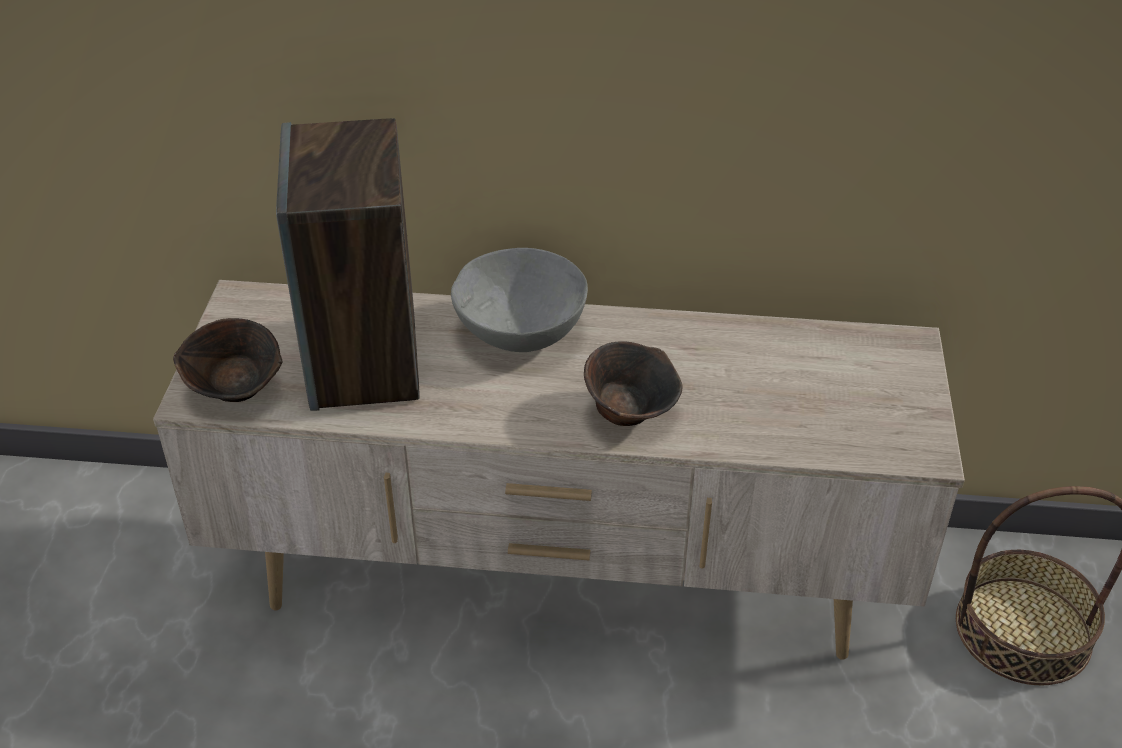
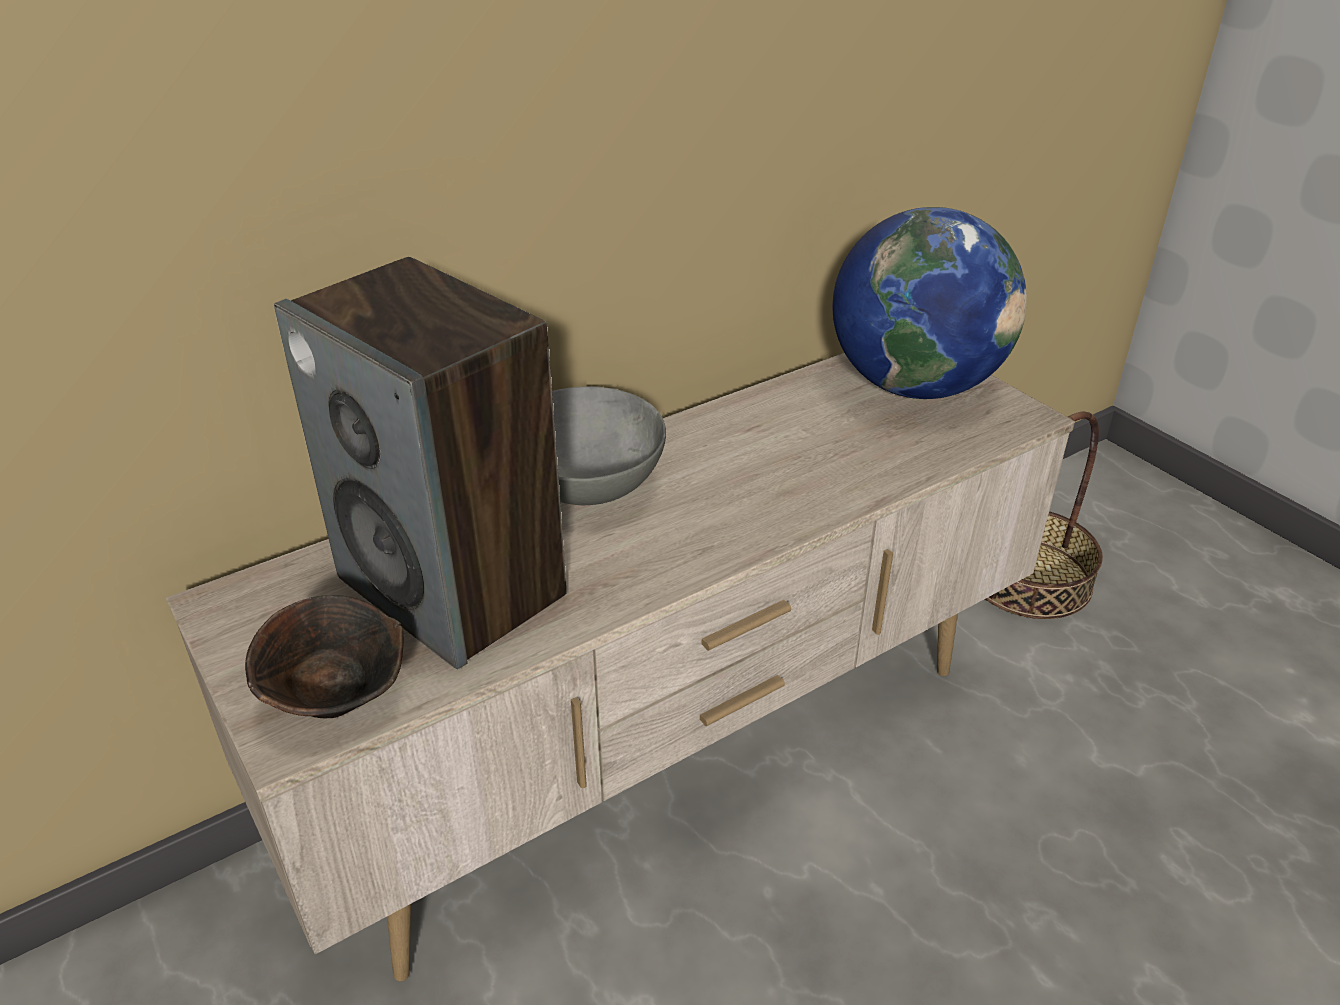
camera: 40 degrees left, 5 degrees down
brown bowl [584,342,683,426] -> none
none -> globe [833,207,1027,399]

